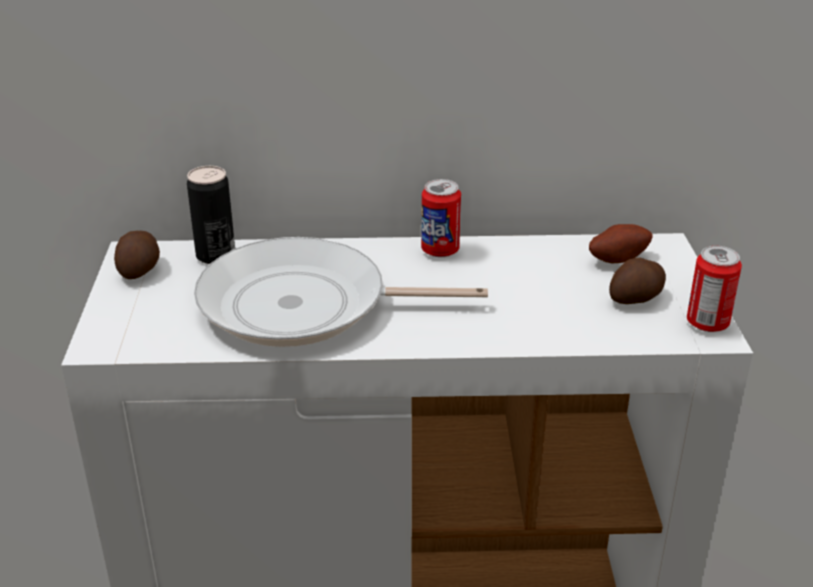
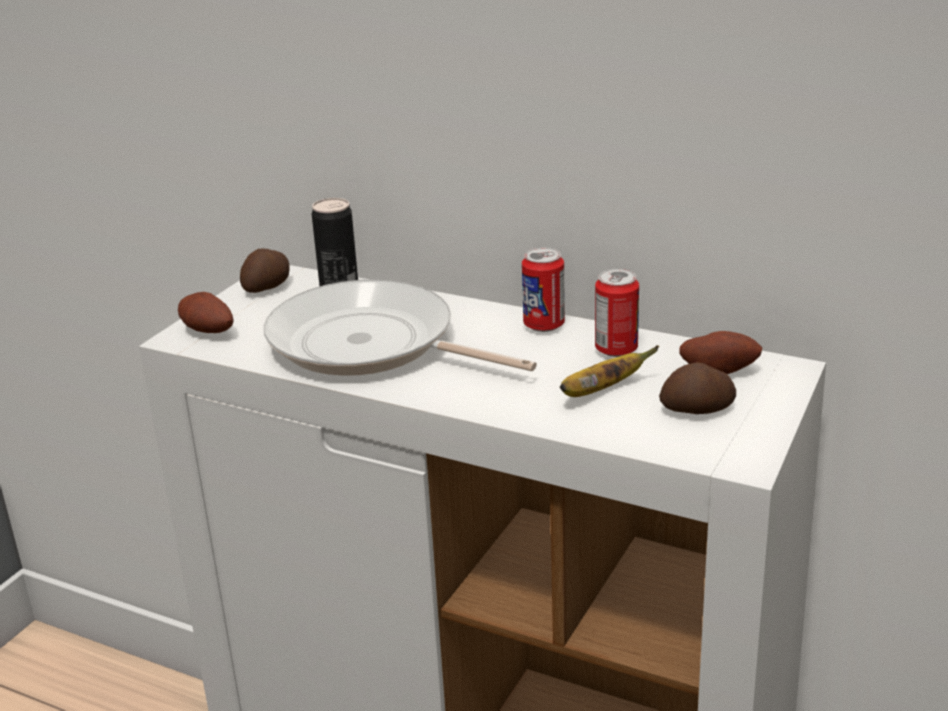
camera: 30 degrees right, 5 degrees down
can [687,246,742,332] -> can moved to [595,269,639,357]
none -> potato [178,292,234,333]
none -> banana [560,345,659,397]

